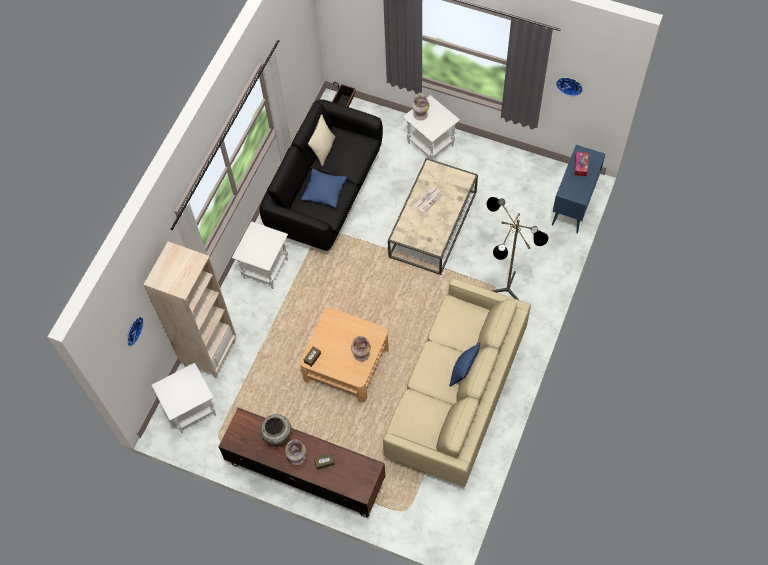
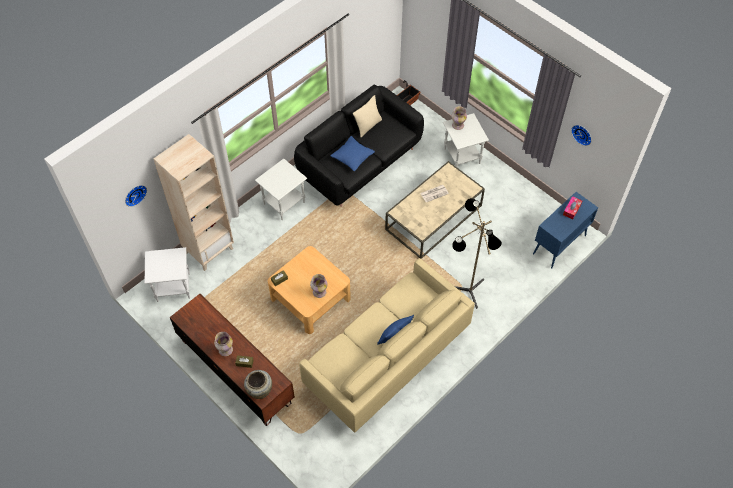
camera: 20 degrees right, 5 degrees down
beige vase [260,414,291,446] -> beige vase moved to [244,370,272,399]

